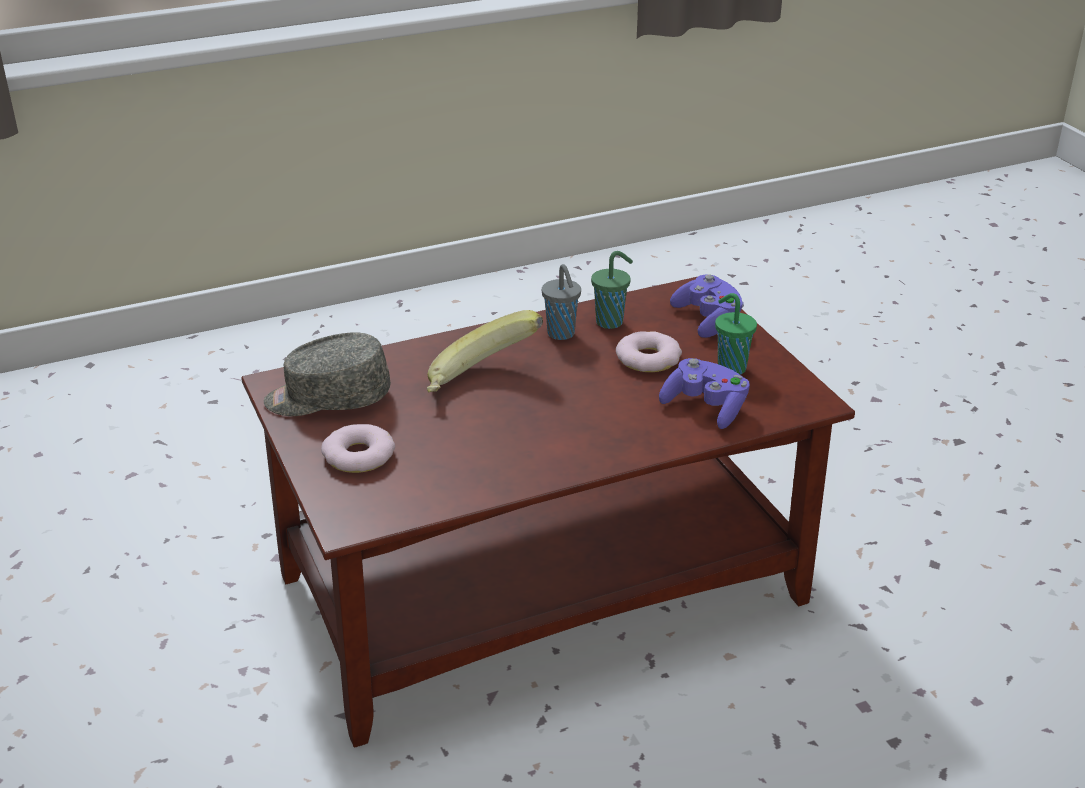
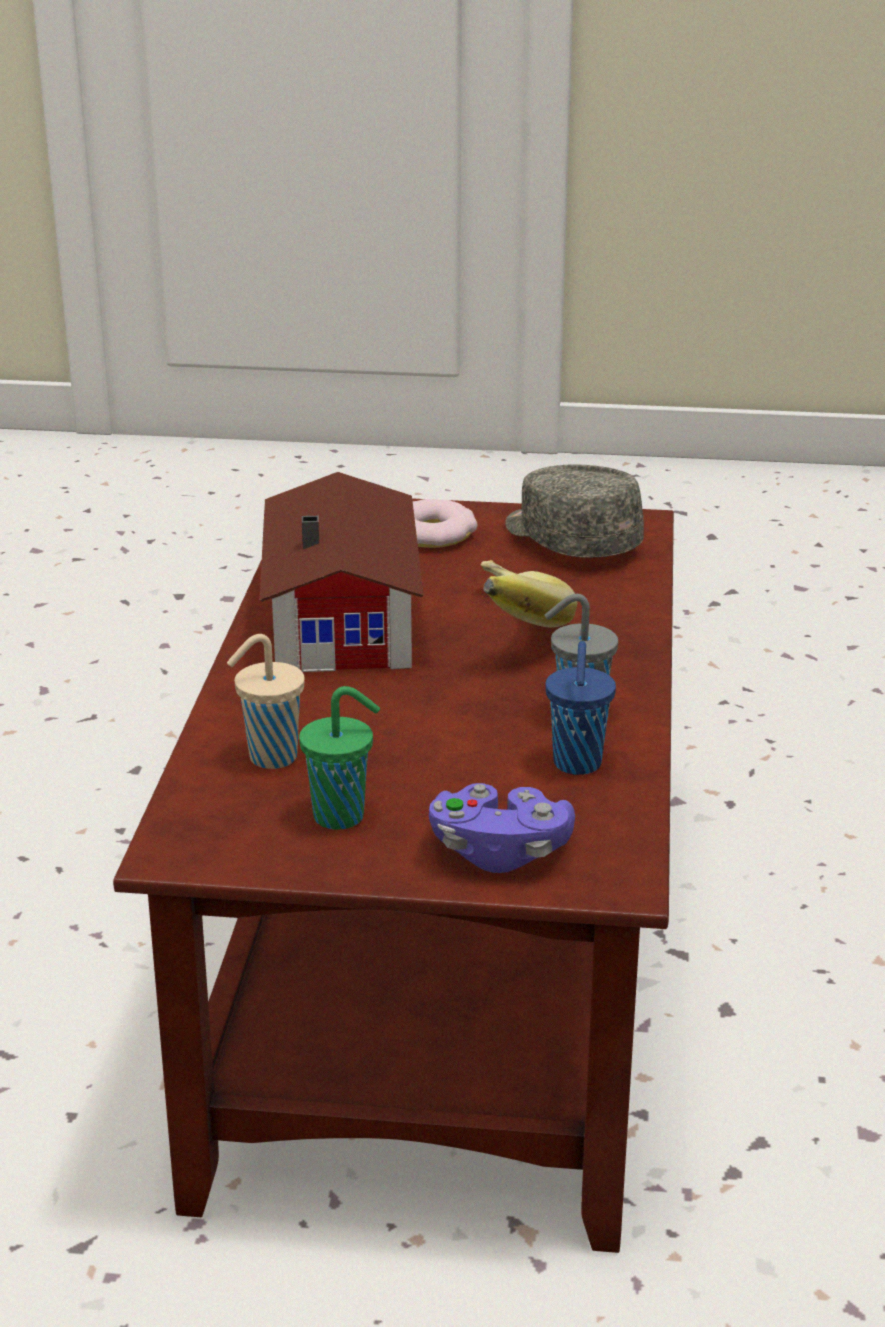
camera: 120 degrees right, 5 degrees down
grey cap [264,333,391,416] -> grey cap turned 60 degrees counterclockwise [505,464,644,558]
green cup [591,251,633,329] -> blue cup [545,641,616,775]
donut [616,331,682,372] -> none
purple game controller [659,358,750,429] -> beige cup [227,634,305,769]
none -> toy house [259,472,424,672]

